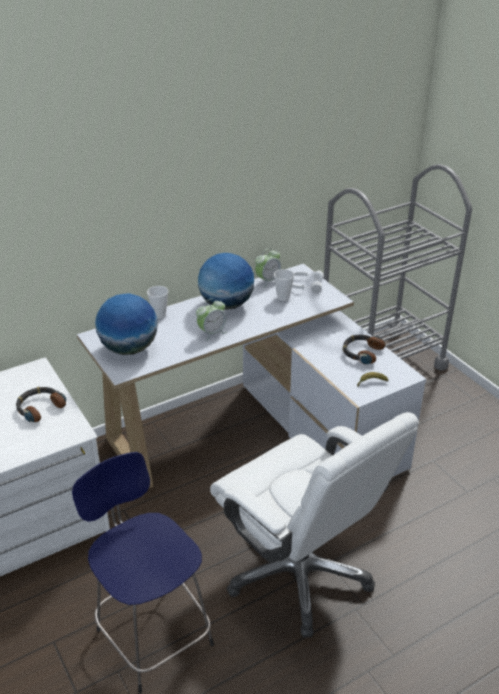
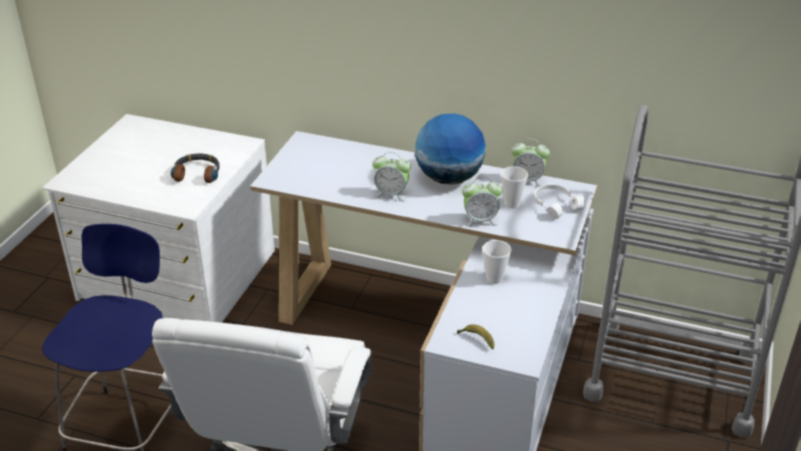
camera: 50 degrees right, 0 degrees up
globe [95,293,158,355] -> none
cup [147,286,168,319] -> cup moved to [483,240,511,284]
headphones [343,335,386,365] -> none
none -> alarm clock [462,177,502,227]

